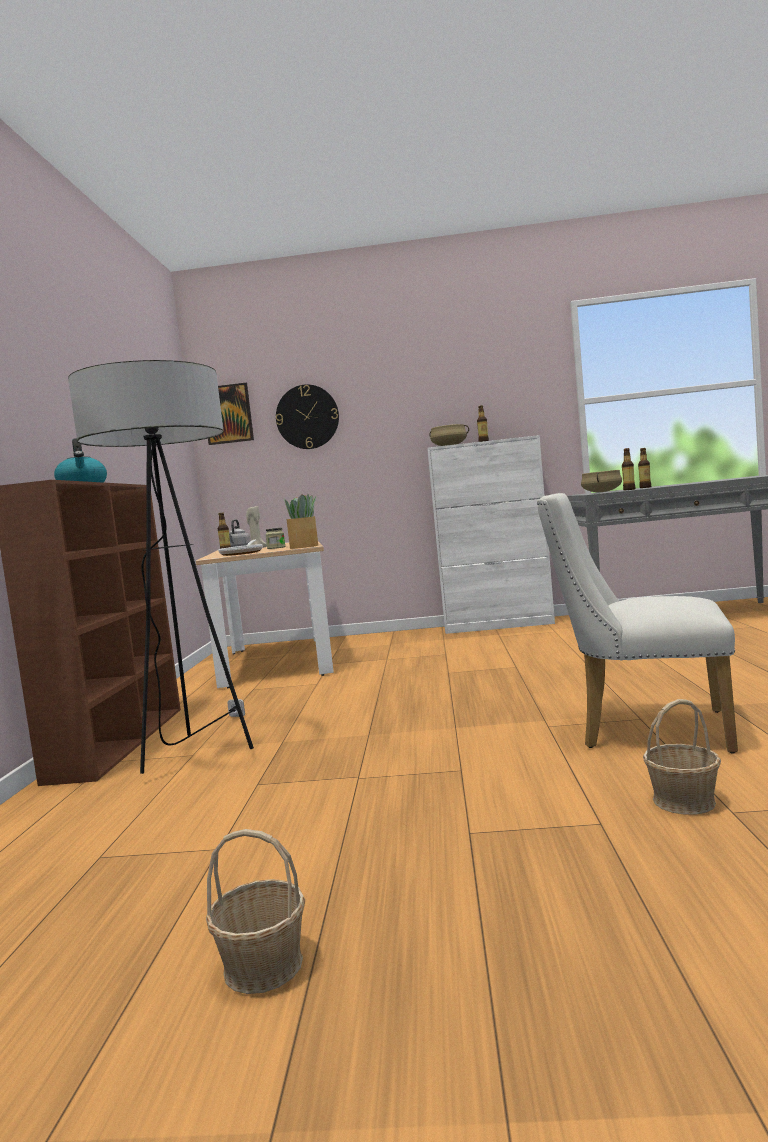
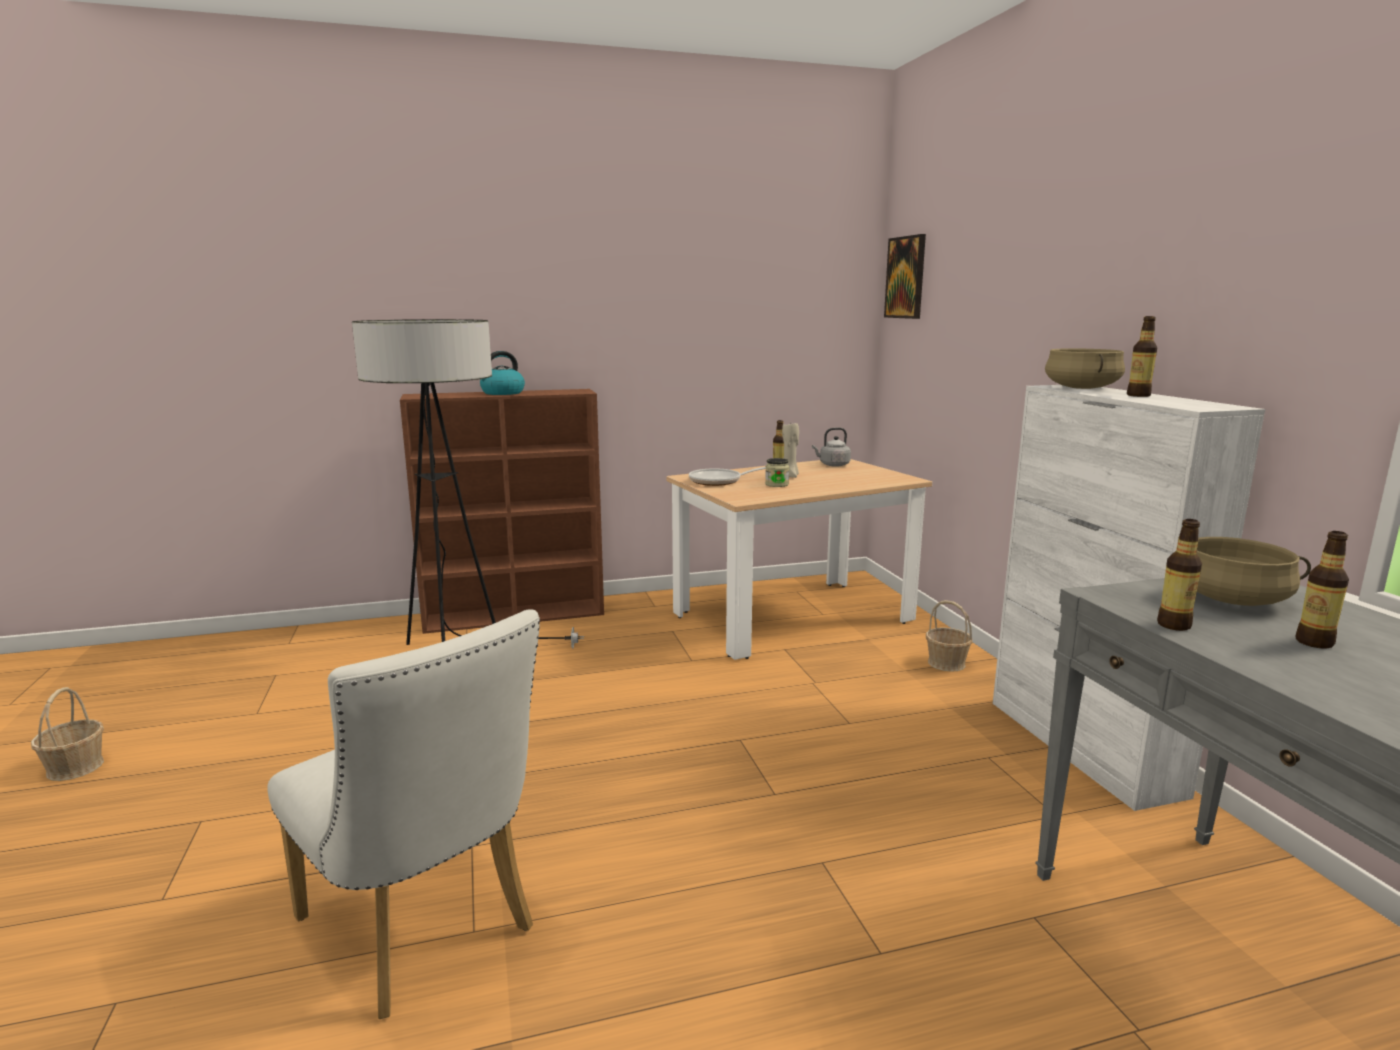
camera: 70 degrees right, 10 degrees up
wall clock [276,384,339,449] -> none
potted plant [284,494,318,549] -> none
white chair [537,493,738,754] -> white chair turned 135 degrees clockwise [267,609,540,1019]
basket [643,699,721,815] -> basket moved to [926,600,973,672]

